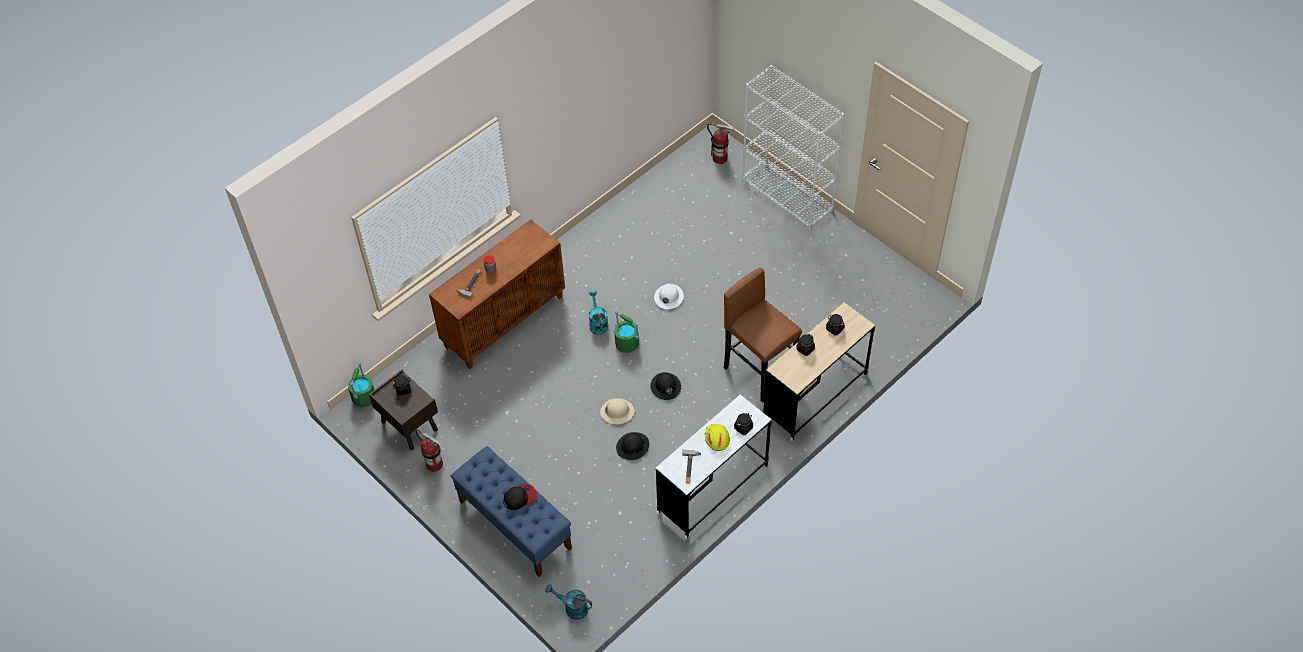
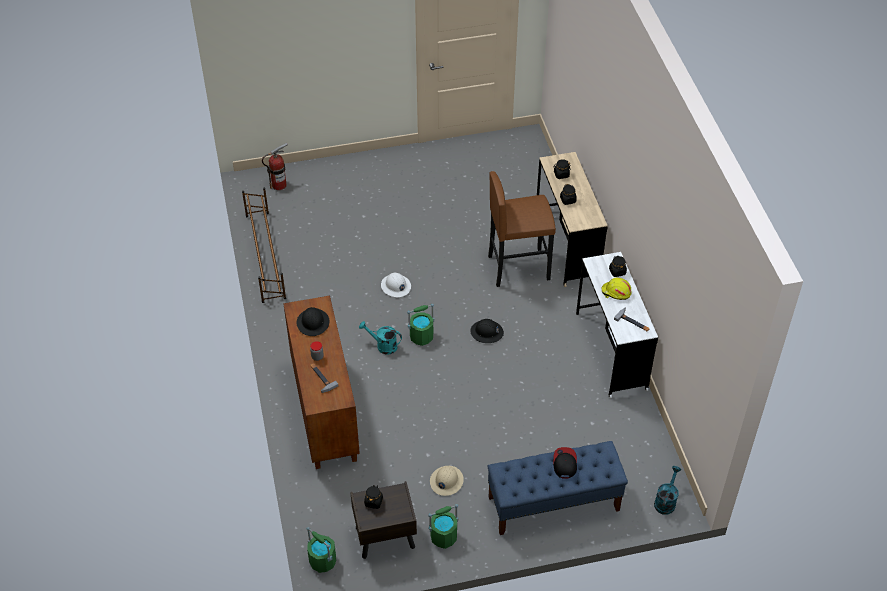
camera: 60 degrees left, 5 degrees down
fire extinguisher [415,429,443,472] -> green bucket [428,504,458,549]
turquoise watering can [545,584,592,620] -> turquoise watering can turned 150 degrees clockwise [654,466,681,515]
beige hard hat [600,398,635,424] -> beige hard hat moved to [430,466,464,496]
black hard hat [616,432,649,460] -> black hard hat moved to [297,307,329,336]
white bookcase [742,65,844,230] -> none
none -> brown shoe rack [242,187,286,303]

